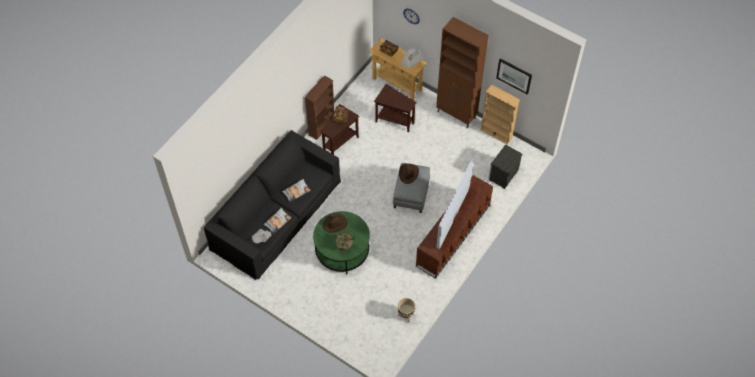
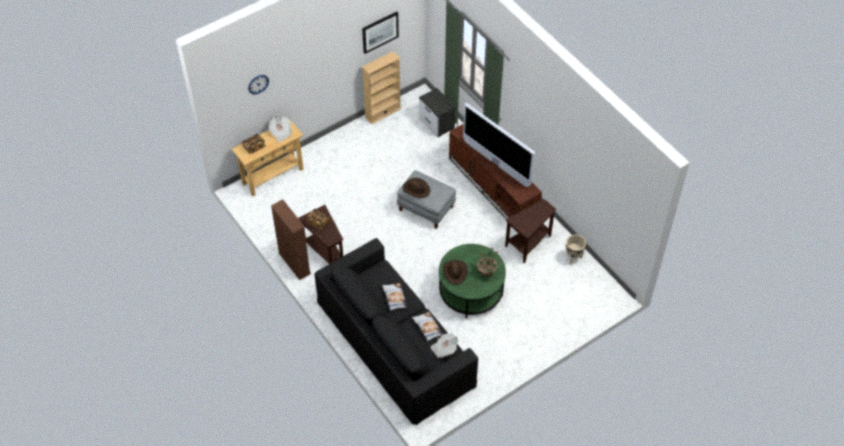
camera: 70 degrees left, 5 degrees down
brown side table [374,84,417,132] -> brown side table moved to [505,199,556,263]
brown cabinet [436,17,489,129] -> none

